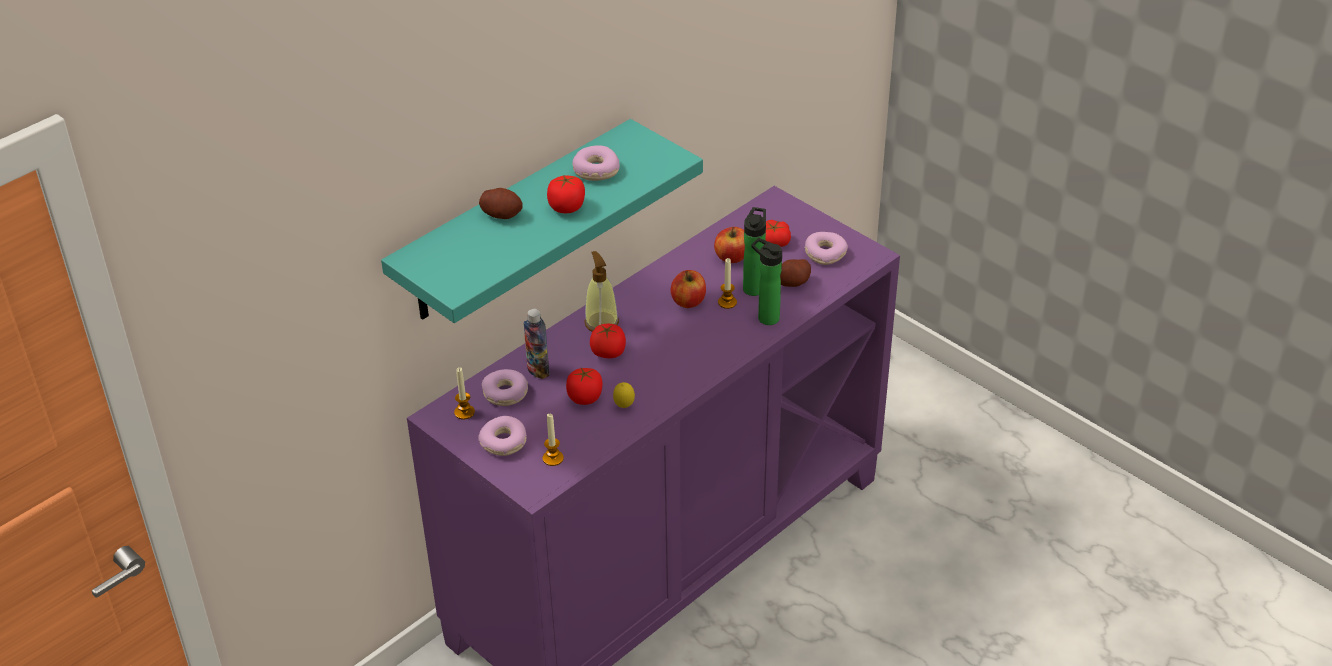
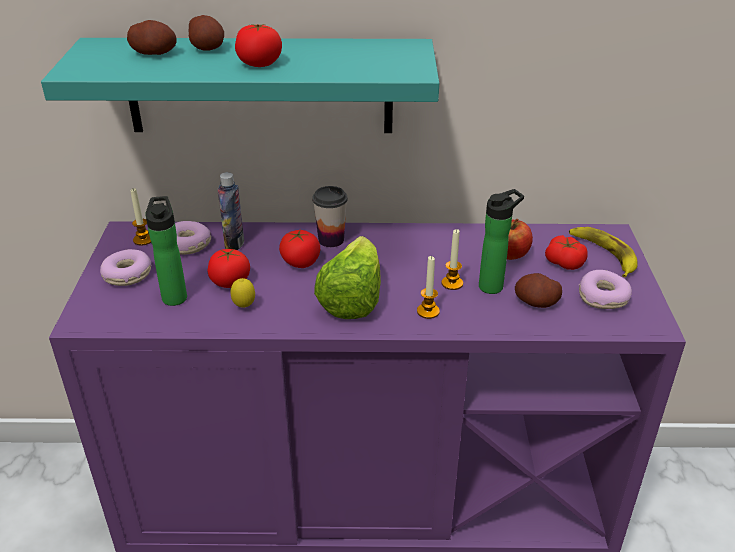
camera: 45 degrees right, 5 degrees down
candle [543,413,564,466] -> candle moved to [417,256,440,319]
donut [573,145,620,181] -> none
soap dispenser [584,251,619,332] -> cup [312,186,348,247]
apple [670,270,706,308] -> none
bottle [751,238,782,325] -> bottle moved to [145,196,187,306]
none -> potato [127,20,176,55]
none -> lettuce [314,236,381,319]
none -> banana [569,227,638,277]

